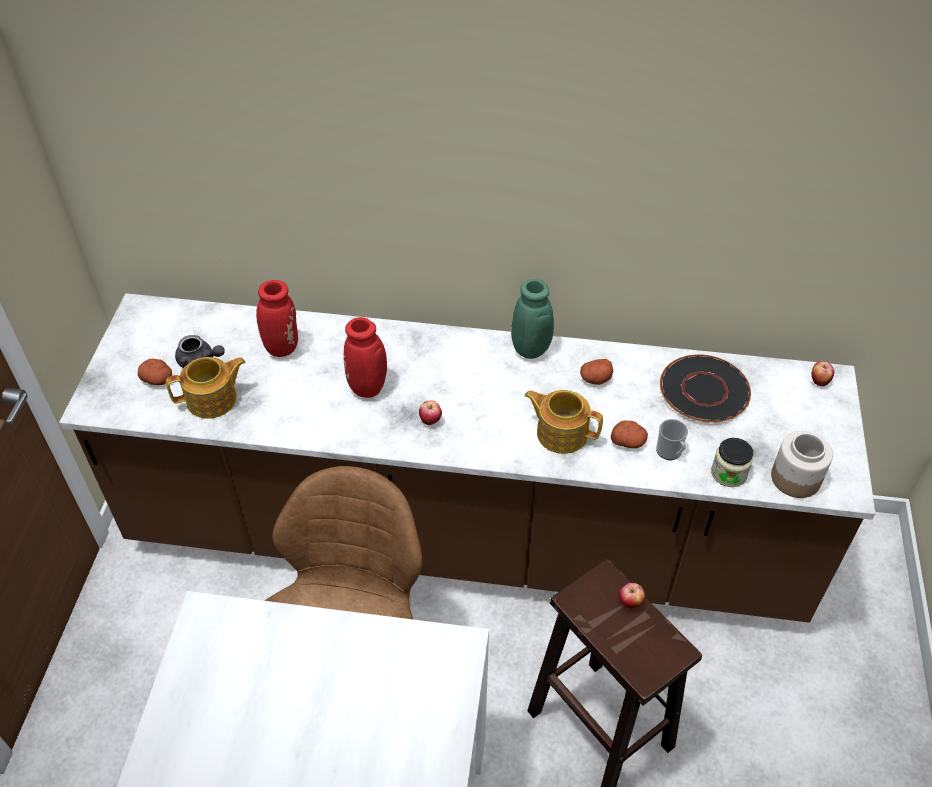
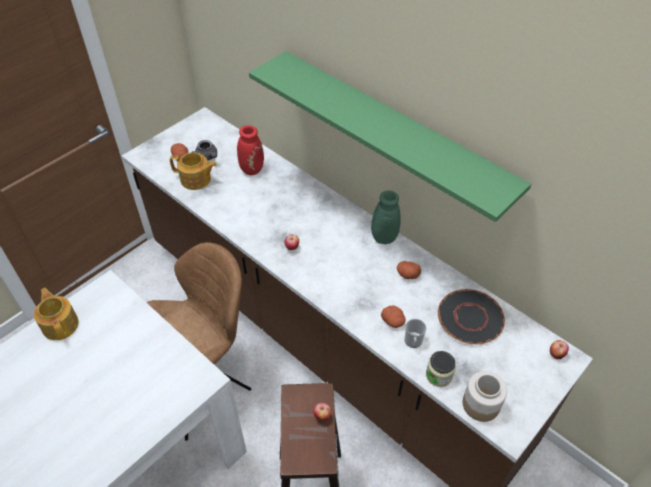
camera: 35 degrees right, 0 degrees up
red vase [344,317,387,398] -> none
teapot [524,390,603,454] -> teapot moved to [34,288,79,340]
none -> green shelf [249,51,531,222]

